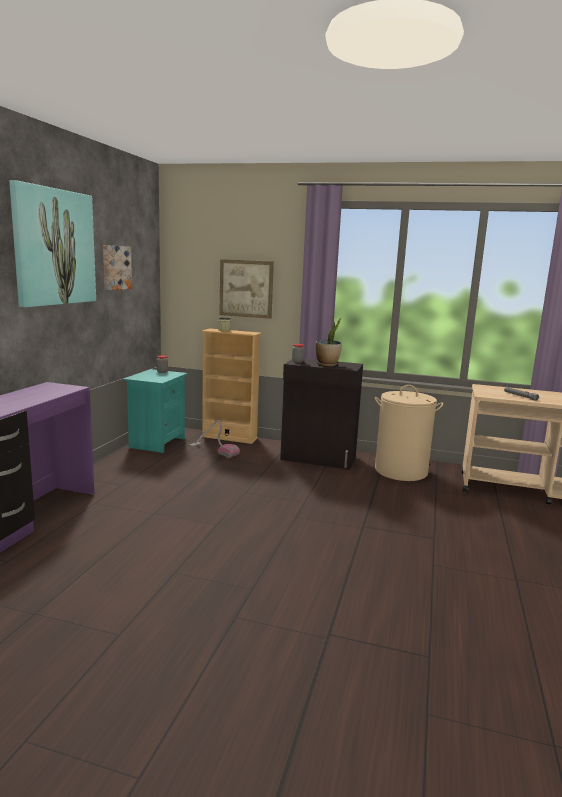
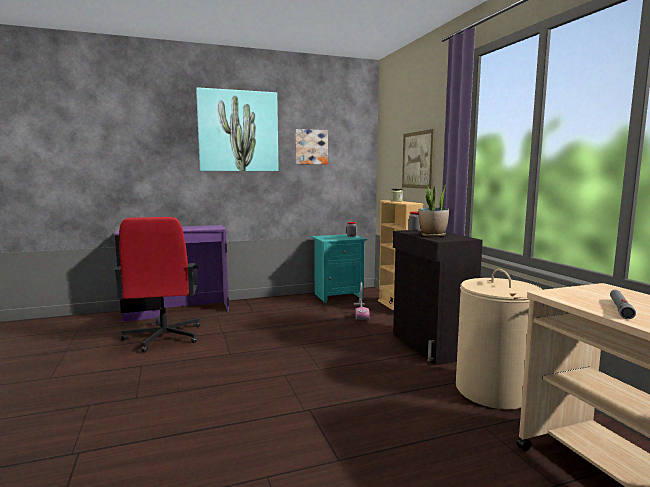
camera: 55 degrees right, 5 degrees down
none -> red office chair [113,217,200,352]

